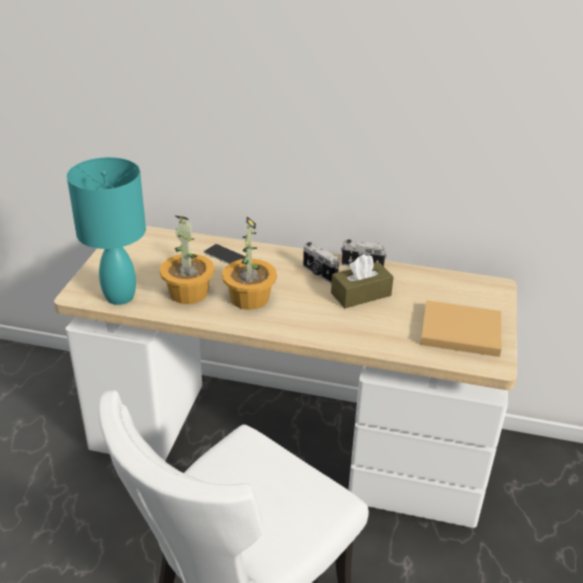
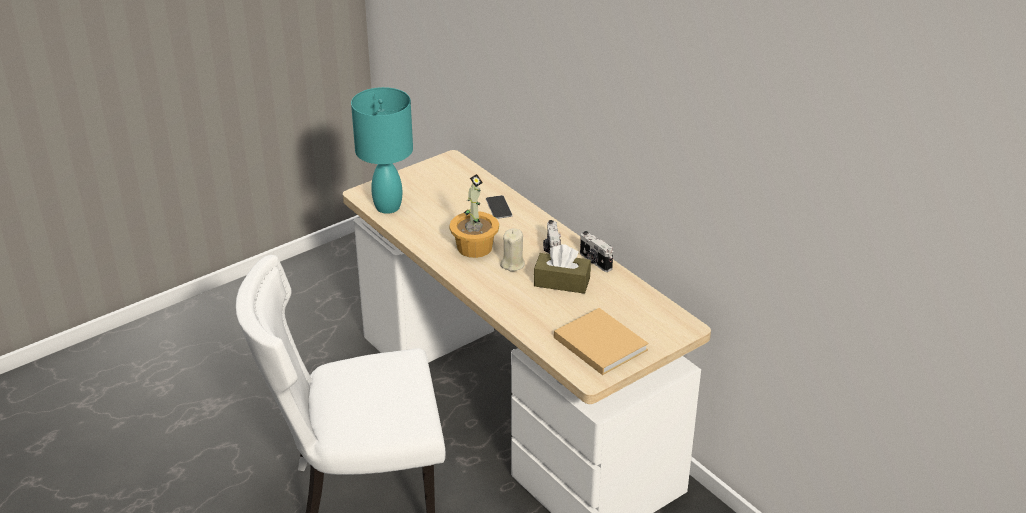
camera: 40 degrees right, 0 degrees up
potted plant [159,215,215,304] -> none
none -> beige candle [500,228,525,272]

